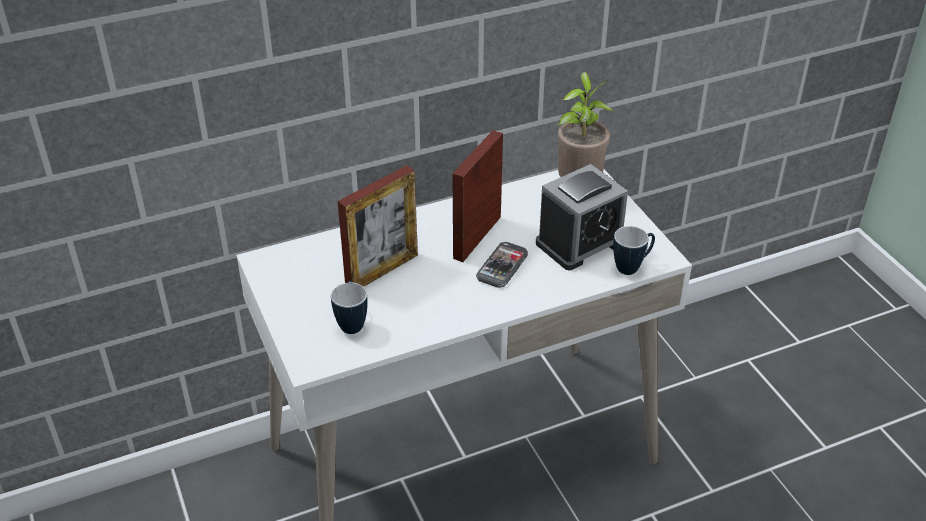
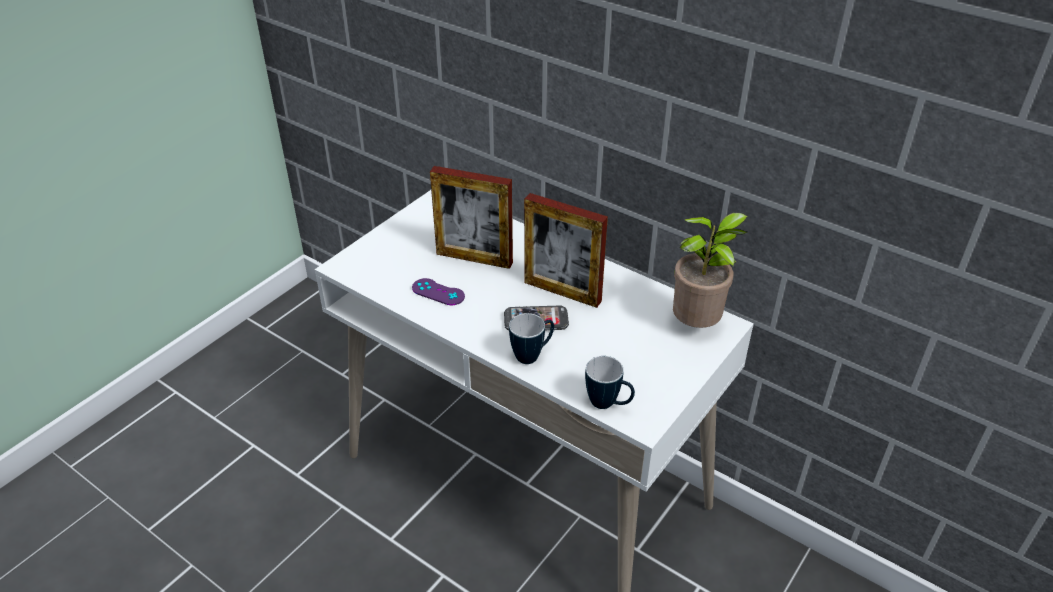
camera: 60 degrees right, 0 degrees up
mug [331,281,368,334] -> mug moved to [509,313,554,364]
picture frame [452,130,503,262] -> picture frame turned 150 degrees counterclockwise [524,193,608,308]
alarm clock [536,164,628,270] -> none
none -> purple game controller [412,278,465,305]

